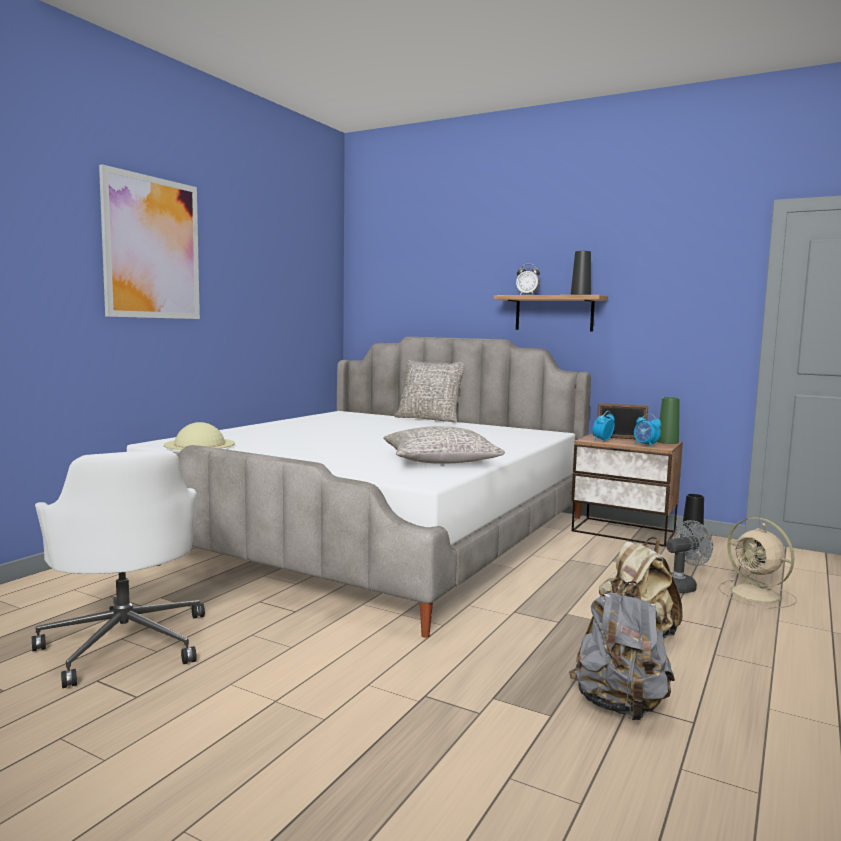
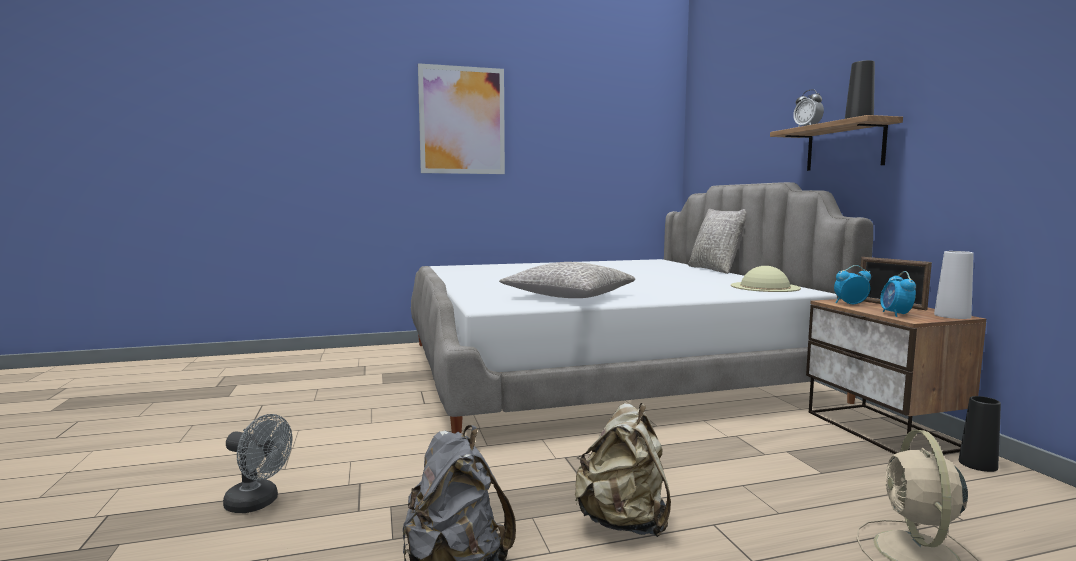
camera: 45 degrees right, 0 degrees up
white office chair [32,450,205,688] -> none
beige hat [164,422,235,450] -> beige hat moved to [731,266,801,292]
green vase [657,397,680,444] -> white vase [934,251,974,319]
grey fan [666,520,713,593] -> grey fan moved to [223,414,292,513]

